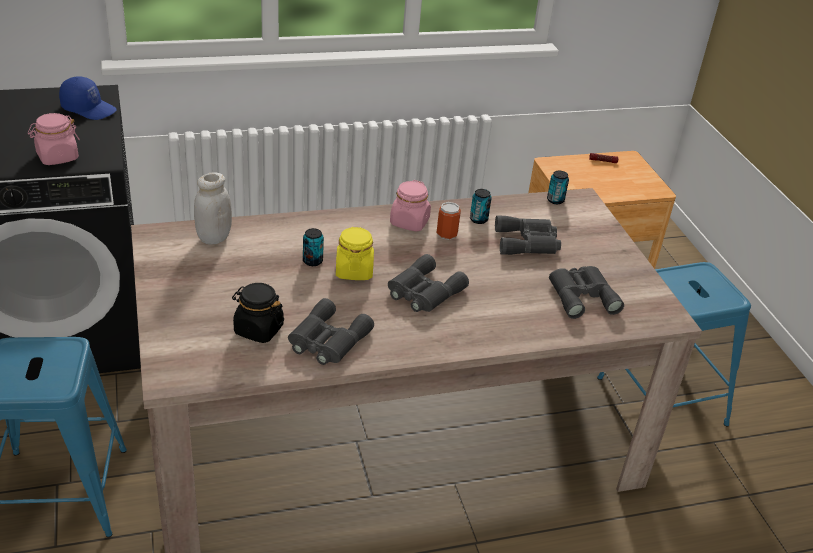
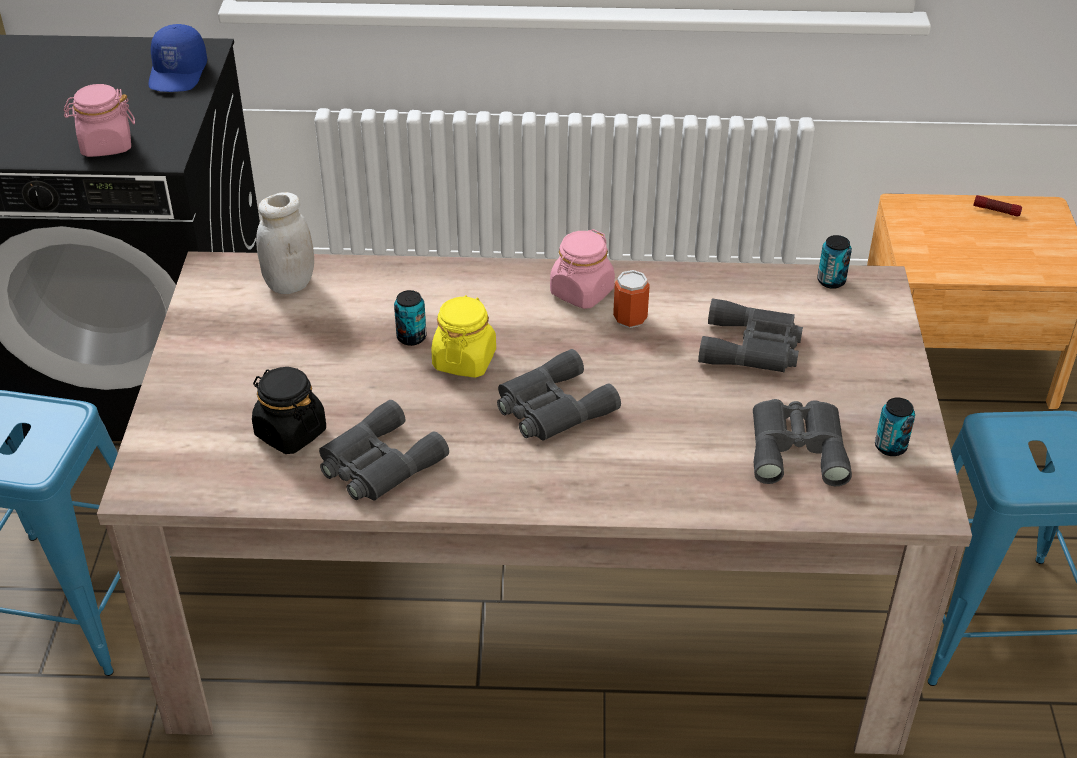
camera: 20 degrees right, 5 degrees up
blue cap [59,76,117,120] -> blue cap turned 60 degrees clockwise [149,24,207,92]
can [470,189,491,224] -> can moved to [875,397,915,456]

